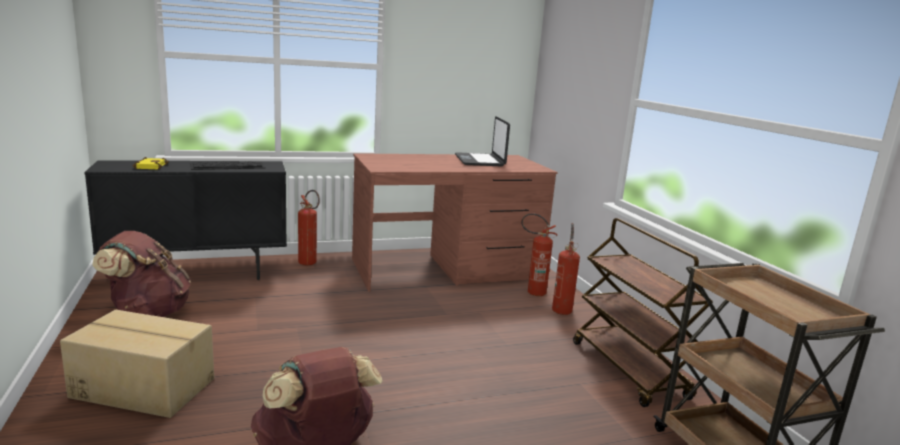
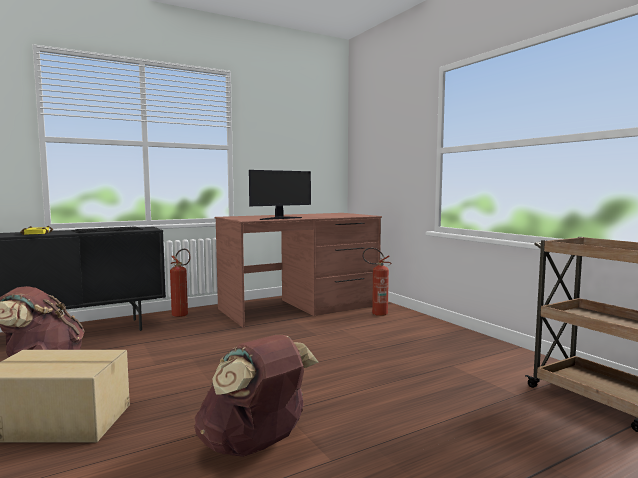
camera: 10 degrees left, 10 degrees down
laptop [455,116,510,166] -> none
fire extinguisher [552,223,580,315] -> none
brown cart [573,218,713,407] -> none
none -> monitor [249,170,311,220]

